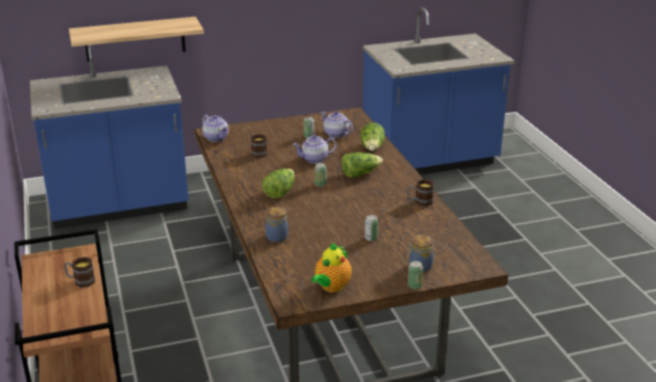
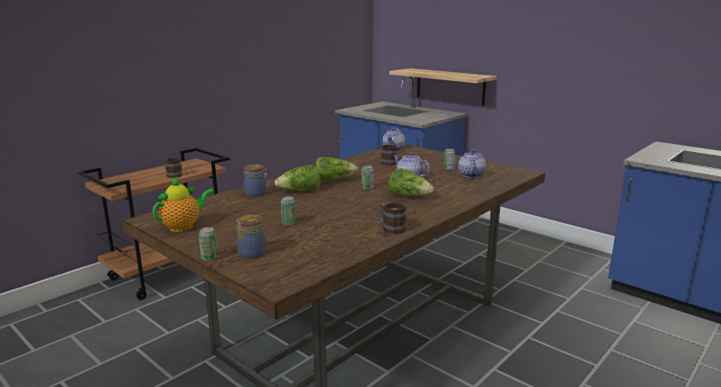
camera: 60 degrees right, 10 degrees down
teapot [311,243,352,292] -> teapot turned 135 degrees clockwise [152,177,214,232]
lettuce [360,123,385,151] -> lettuce moved to [275,165,320,191]

